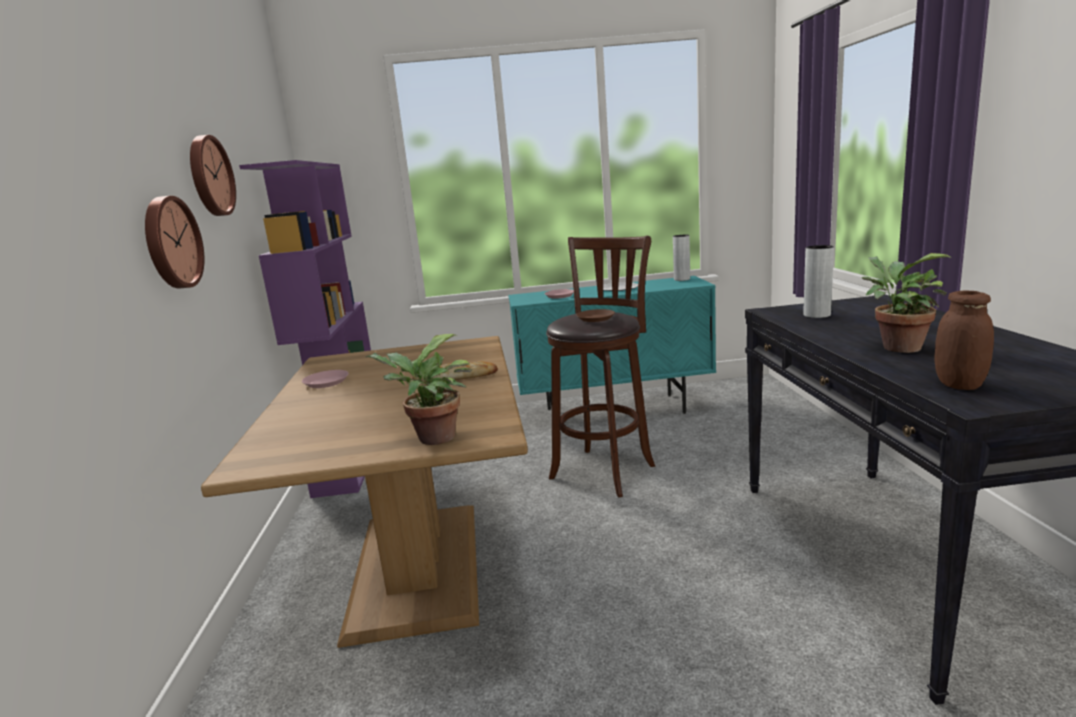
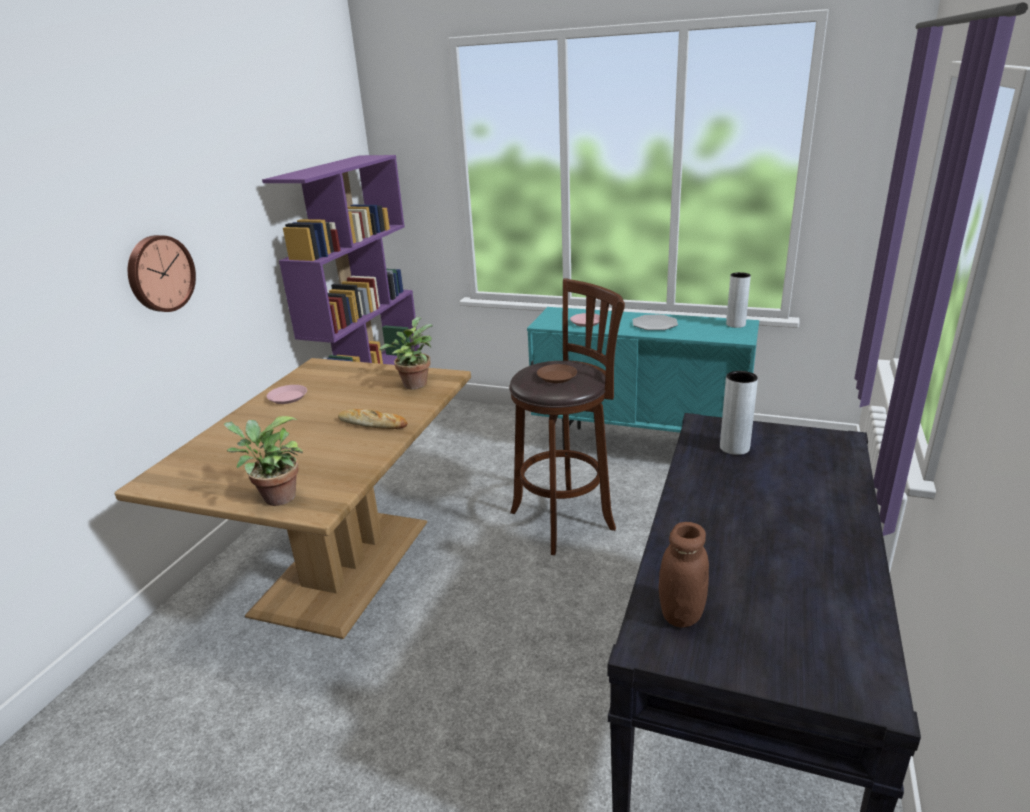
camera: 25 degrees right, 10 degrees up
wall clock [190,135,236,216] -> none
potted plant [862,253,952,353] -> potted plant moved to [379,317,433,390]

